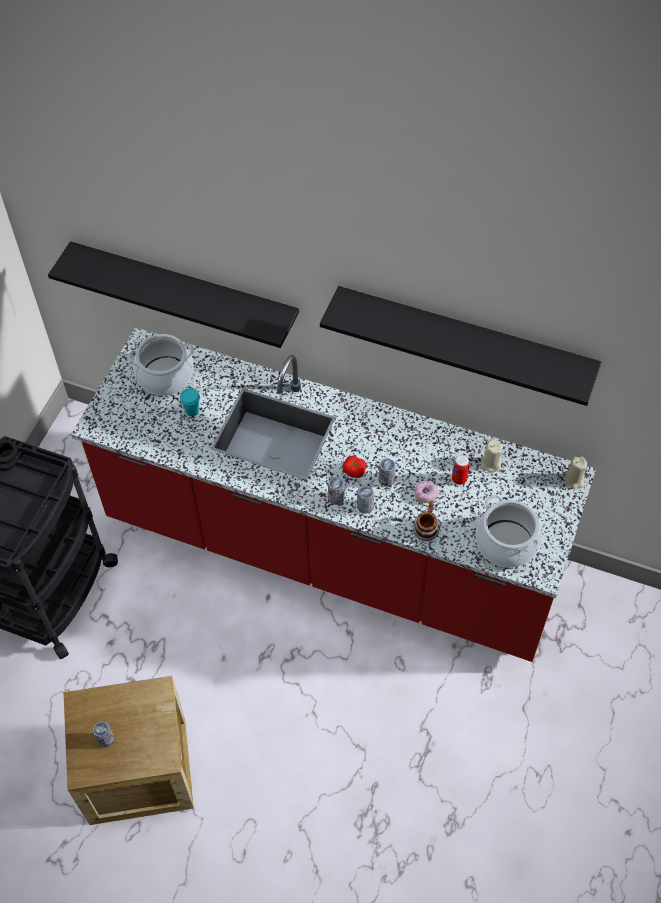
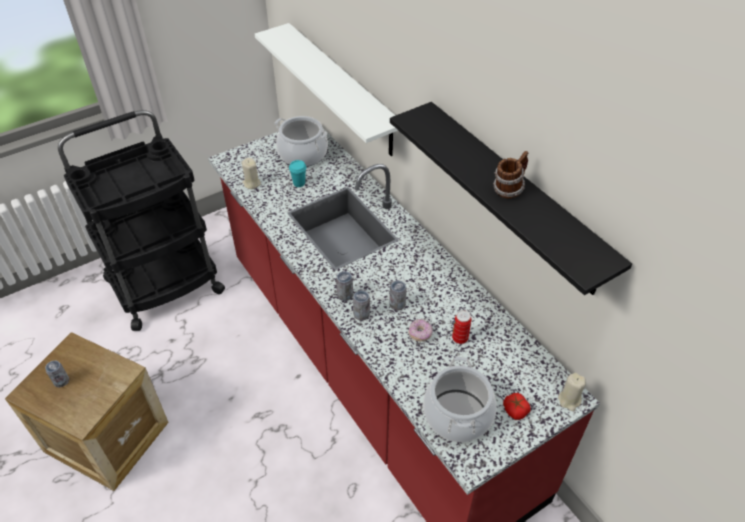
camera: 35 degrees right, 10 degrees down
black shelf [48,241,299,348] -> white shelf [255,23,398,156]
tomato [343,456,367,478] -> tomato moved to [503,393,530,420]
mug [413,501,440,541] -> mug moved to [493,151,529,198]
beige candle [480,440,503,472] -> beige candle moved to [242,158,261,189]

